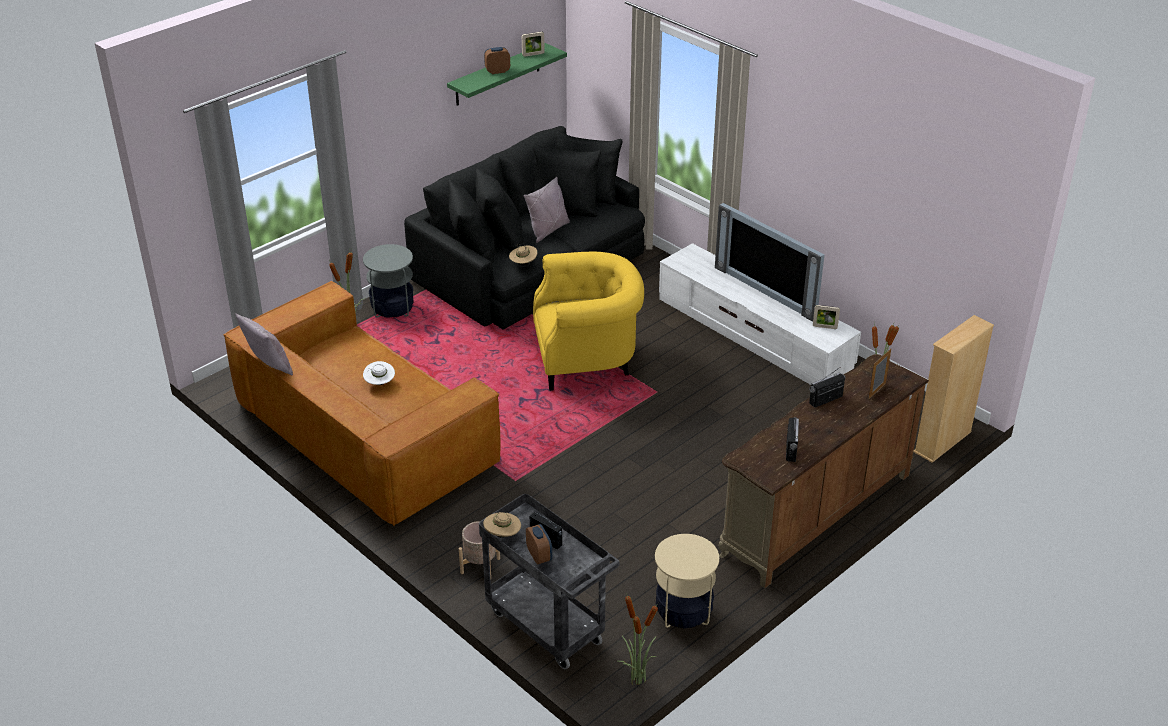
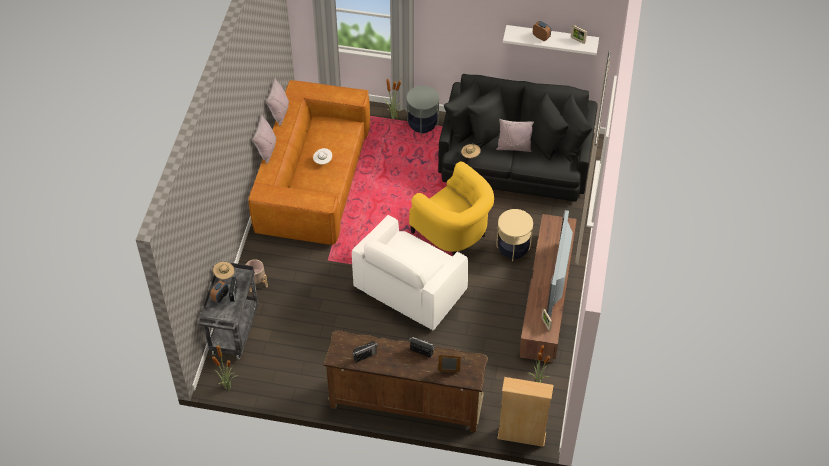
camera: 55 degrees right, 15 degrees up
green shelf [447,43,567,105] -> white shelf [503,25,599,55]
beige side table [655,534,719,628] -> beige side table moved to [496,209,533,261]
white tv stand [659,243,861,385] -> brown tv stand [519,214,577,363]
none -> purple pillow [252,115,276,164]
none -> white armchair [352,215,468,330]

